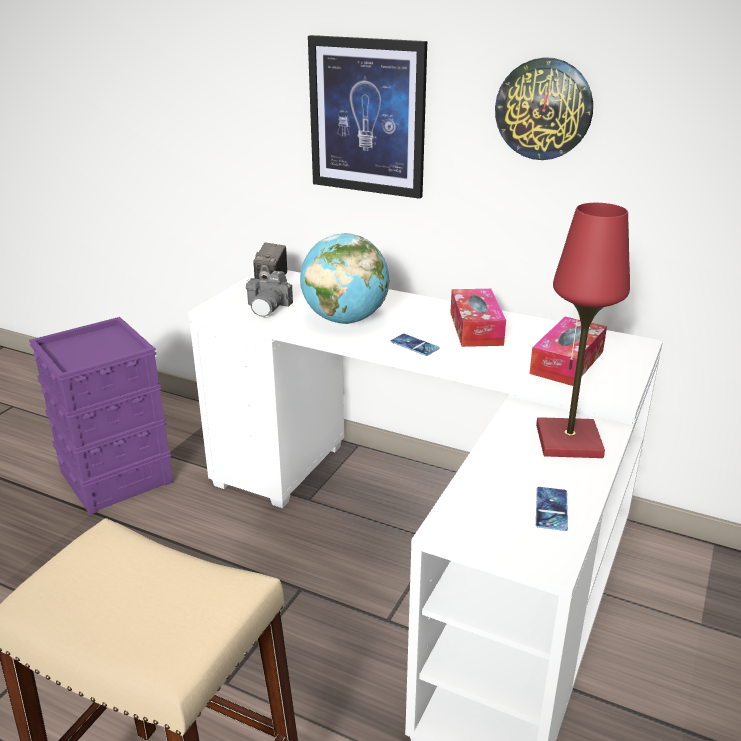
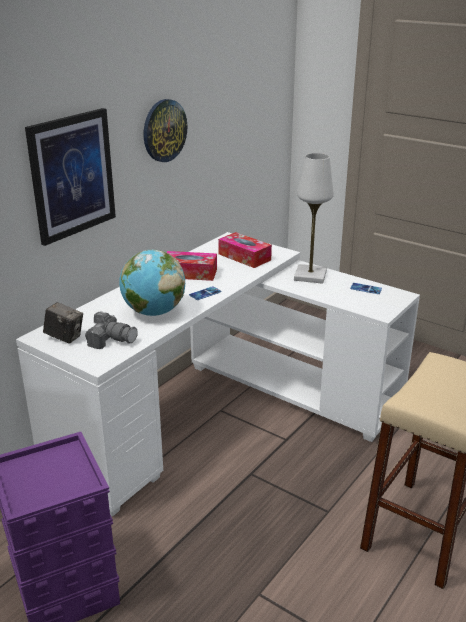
camera: 80 degrees left, 0 degrees up
red table lamp [536,203,630,458] -> white table lamp [294,153,334,284]

